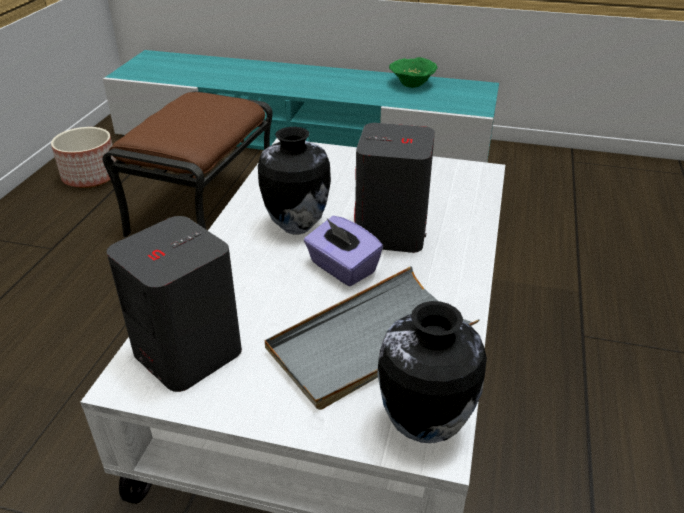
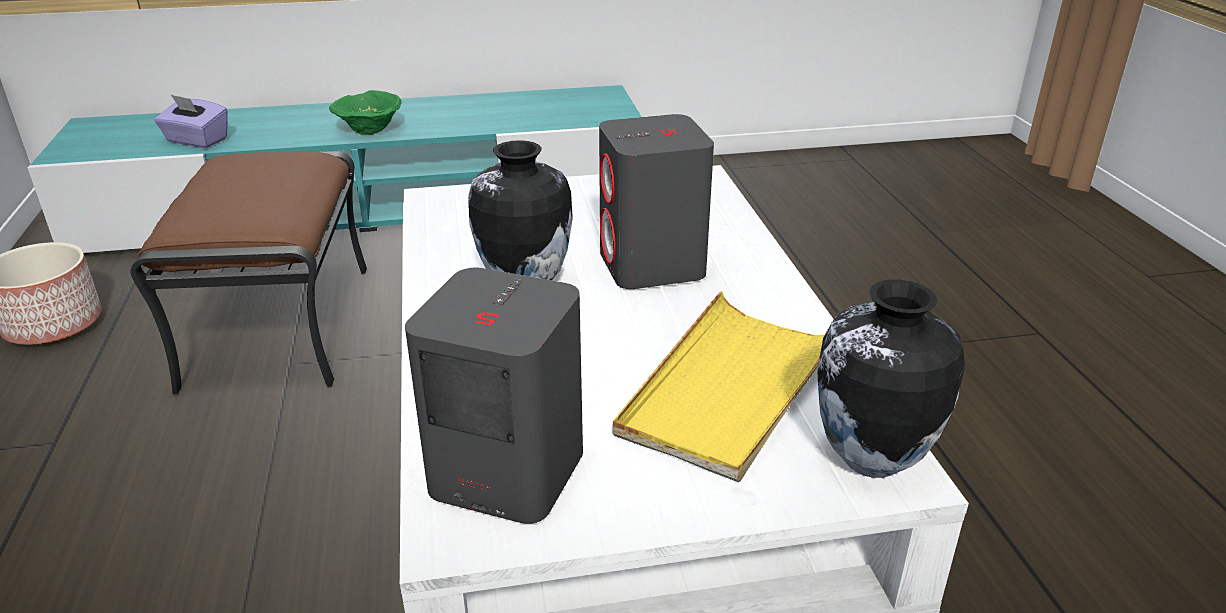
camera: 25 degrees left, 5 degrees down
grey tray [265,266,480,410] -> yellow tray [612,291,825,482]
purple tissue box [304,216,383,286] -> purple tissue box moved to [154,94,228,148]
green bowl [389,57,437,88] -> green bowl moved to [329,90,402,135]

